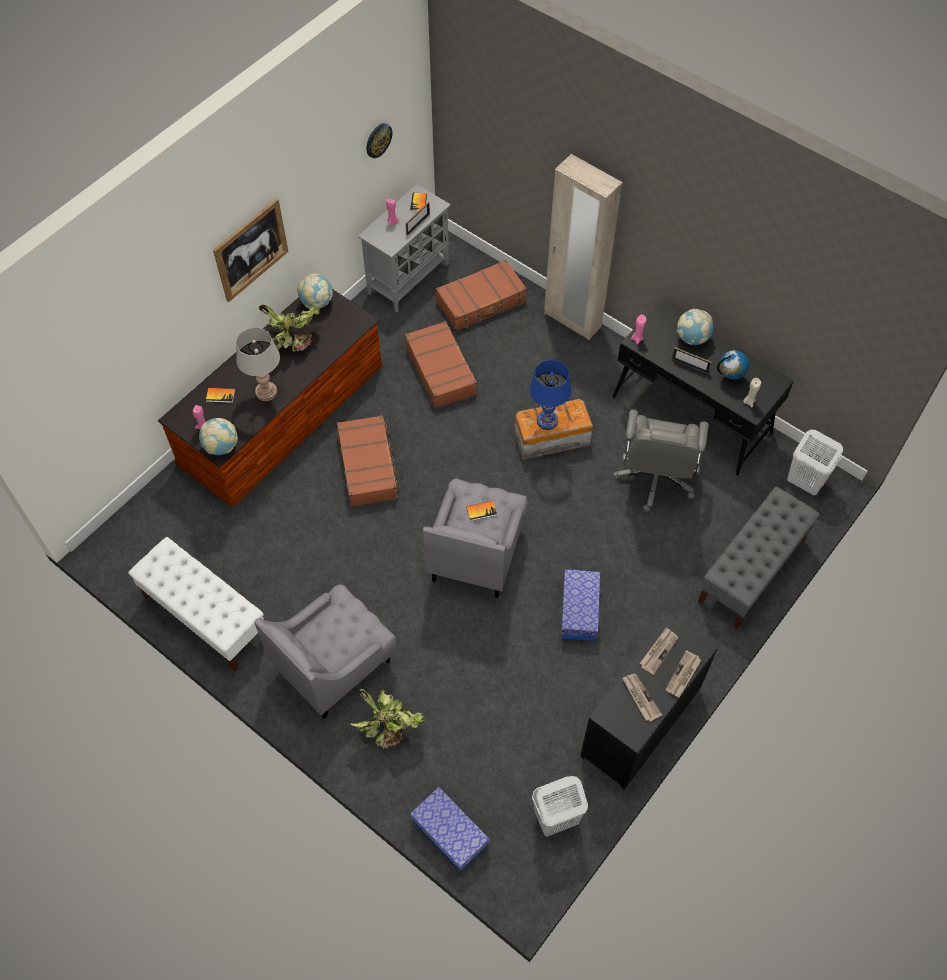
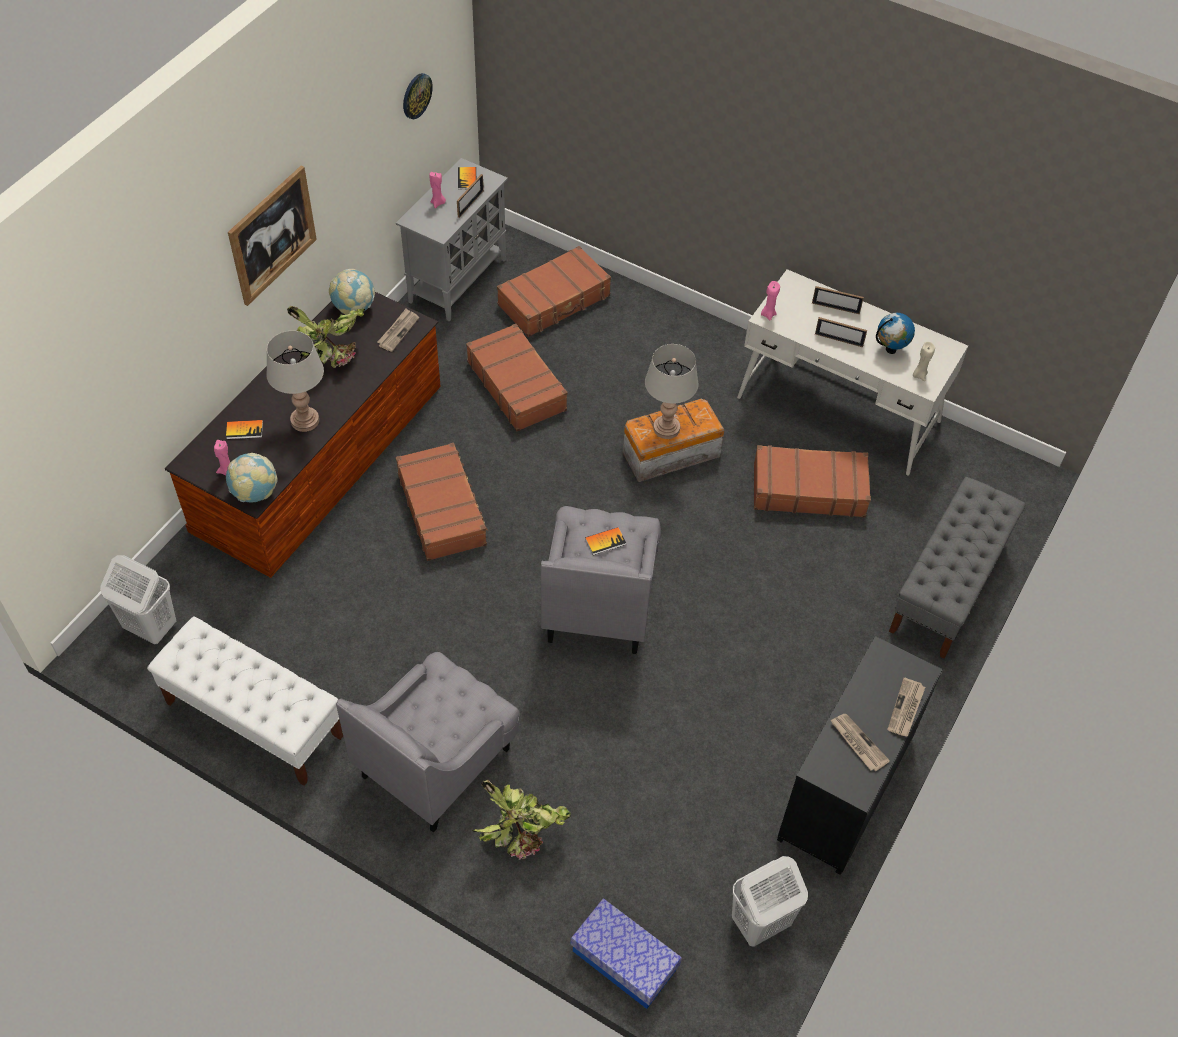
camera: 10 degrees left, 5 degrees down
blue table lamp [529,360,572,430] -> grey table lamp [645,344,698,439]
beige wardrobe [544,154,622,340] -> none
storage box [561,569,600,641] -> none
black desk [613,302,794,476] -> white desk [737,269,968,475]
grey office chair [613,409,709,512] -> brown suitcase [754,445,871,518]
newspaper [640,627,678,675] -> newspaper moved to [377,309,419,352]
globe [677,309,713,345] -> picture frame [812,286,864,314]
white laundry basket [787,430,843,495] -> white laundry basket moved to [100,555,176,644]

